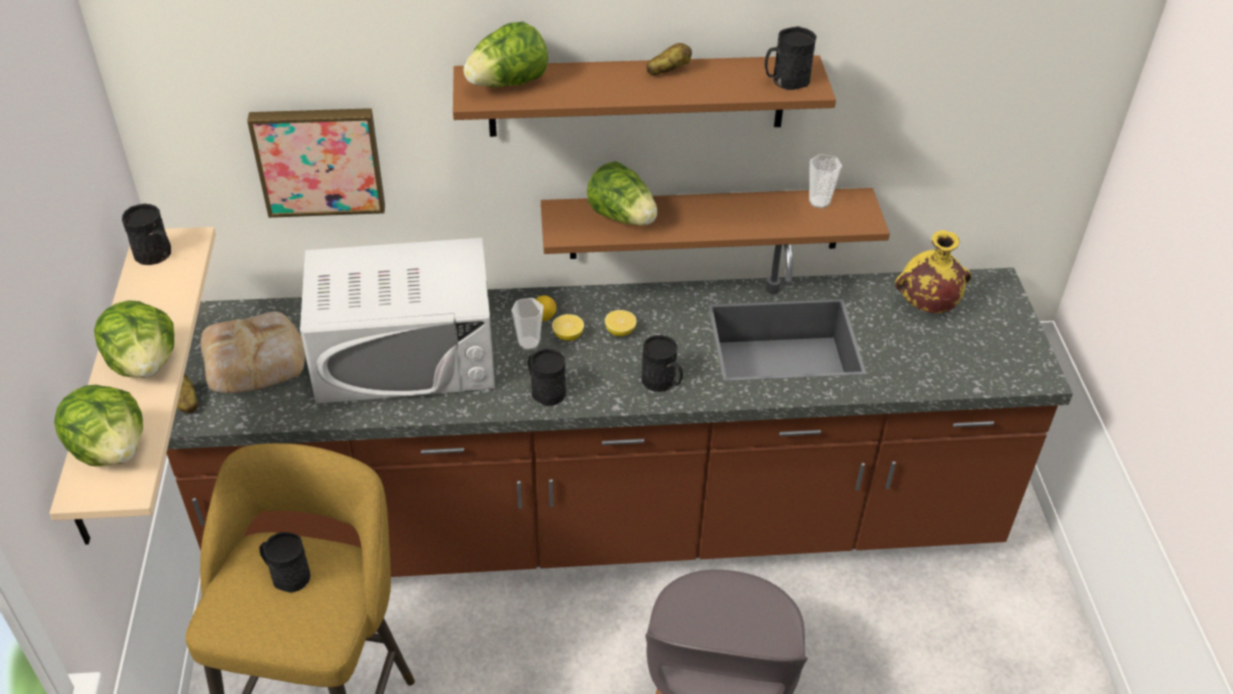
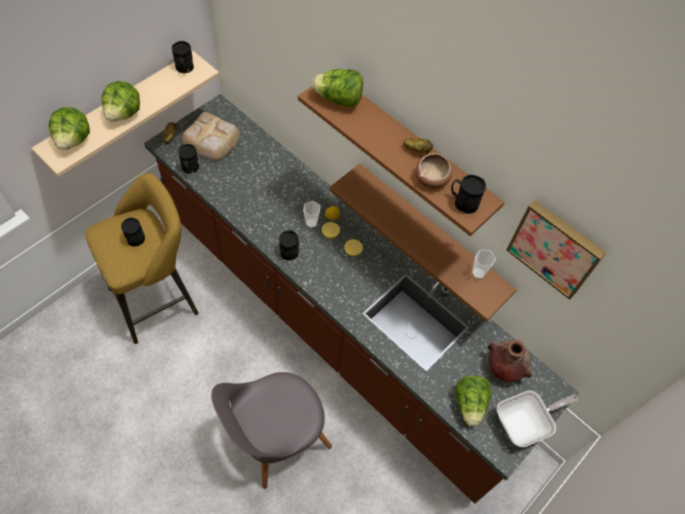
camera: 45 degrees right, 15 degrees up
picture [247,108,385,218] -> picture moved to [506,200,607,300]
white microwave [300,238,495,404] -> none
lettuce [587,161,657,226] -> lettuce moved to [455,376,491,426]
black mug [642,335,683,392] -> black mug moved to [178,144,199,174]
yellow vase [895,230,971,313] -> brown vase [488,340,532,382]
none -> bowl [416,153,452,189]
none -> frying pan [497,391,578,447]

